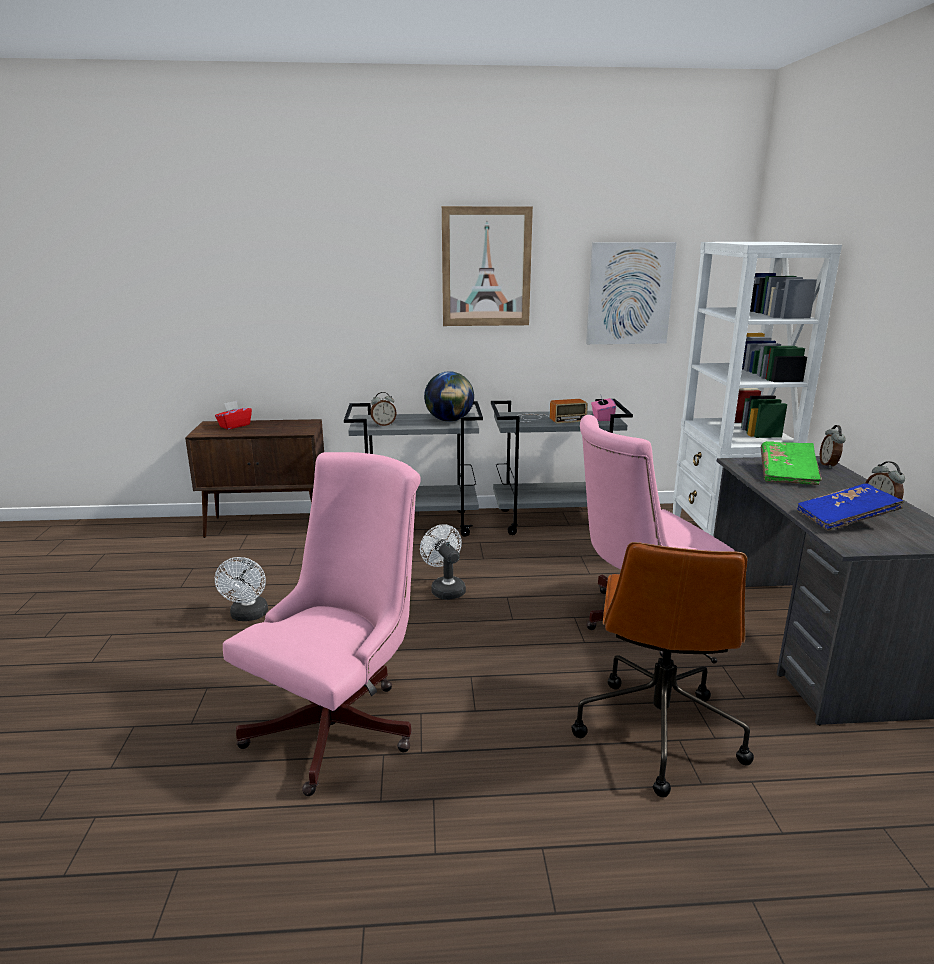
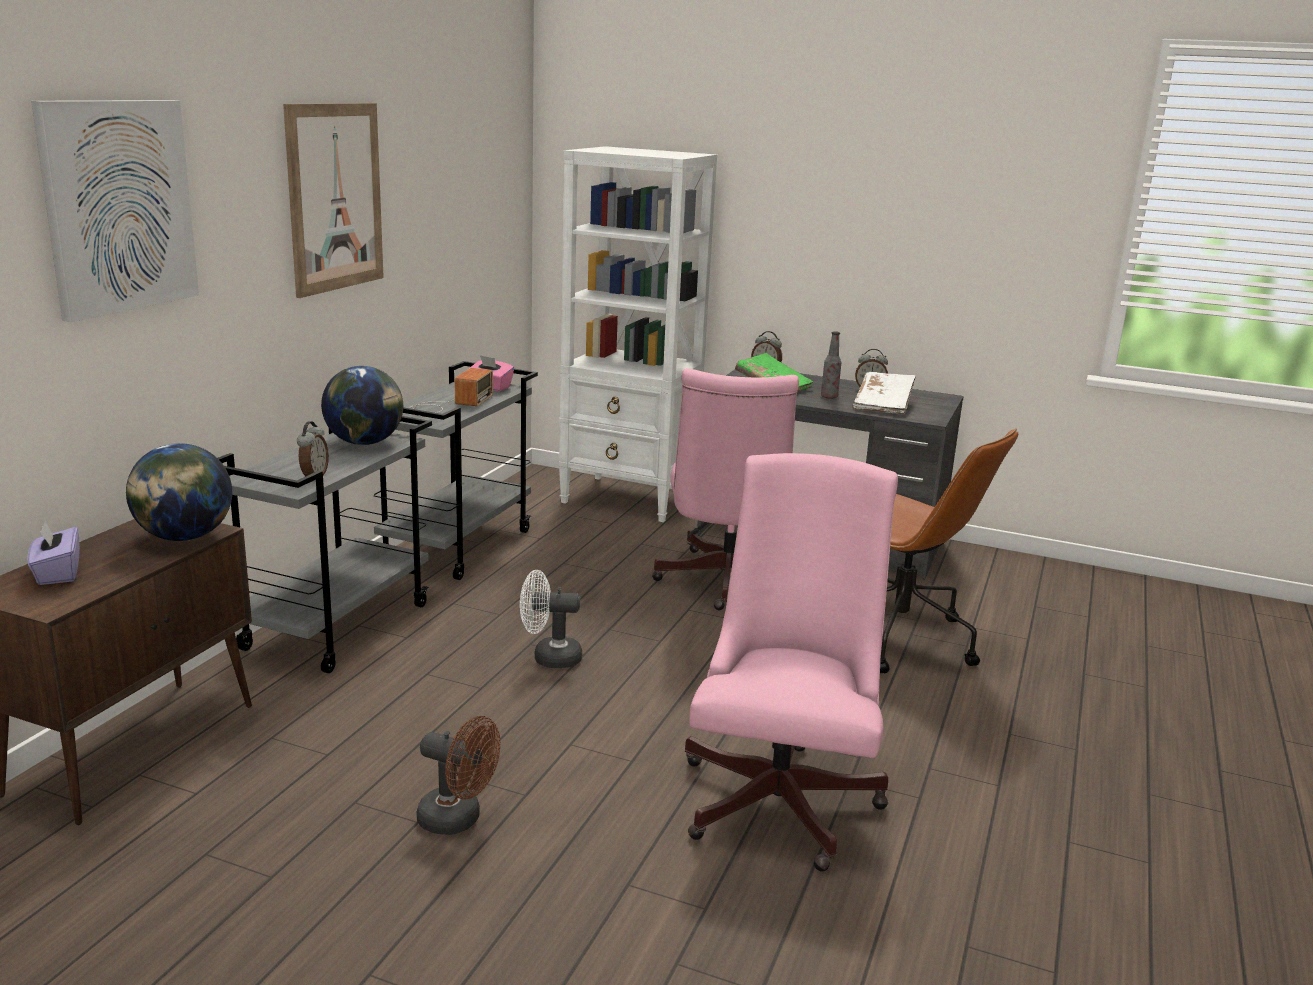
camera: 65 degrees left, 0 degrees up
red tissue box [215,401,252,429] -> purple tissue box [27,521,80,585]
white fan [215,557,268,621] -> brown fan [416,716,500,835]
pink office chair [223,452,421,796] -> pink office chair turned 45 degrees clockwise [685,453,898,872]
picture [586,242,677,344] -> picture moved to [31,100,199,322]
blue book [797,483,904,531] -> white book [853,372,916,414]
none -> globe [126,443,232,541]
none -> bottle [821,331,841,399]

